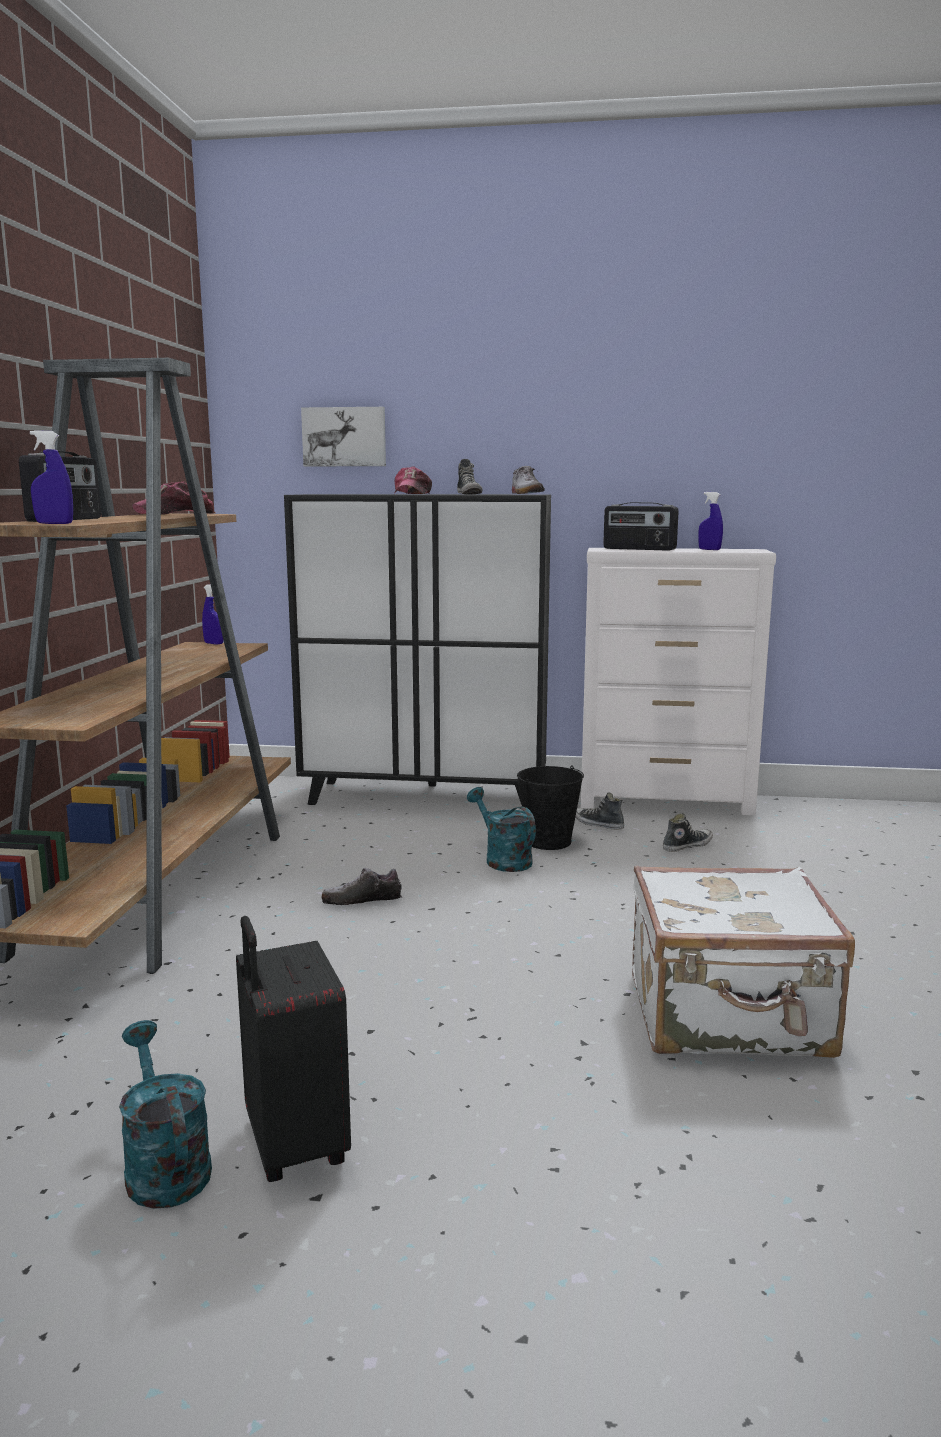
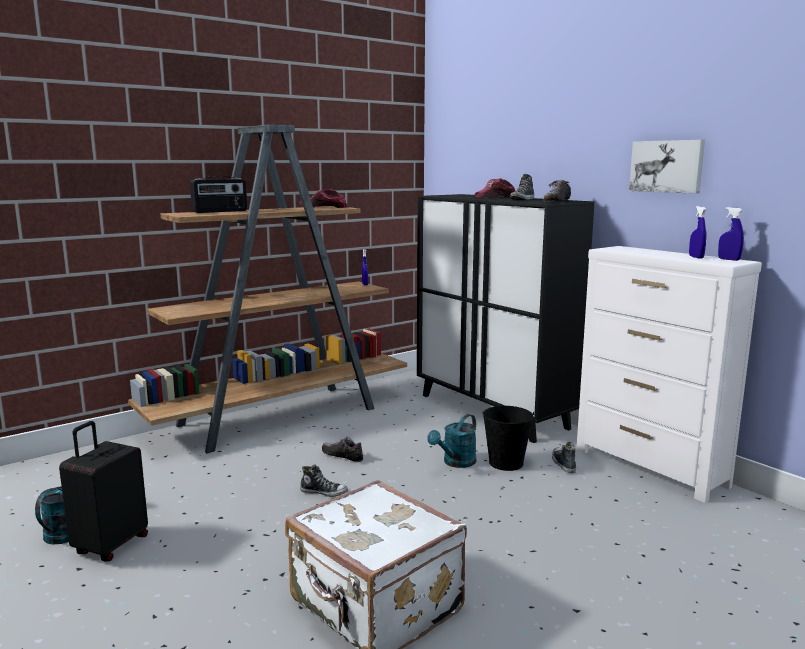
camera: 45 degrees right, 0 degrees up
blue spray bottle [30,430,73,524] -> blue spray bottle moved to [718,207,744,261]
picture [301,407,386,466] -> picture moved to [629,140,705,194]
turquoise watering can [467,787,536,872] -> turquoise watering can turned 150 degrees counterclockwise [427,414,476,468]
radio [603,502,679,551] -> none
shoe [663,813,713,852] -> shoe moved to [300,464,348,497]

